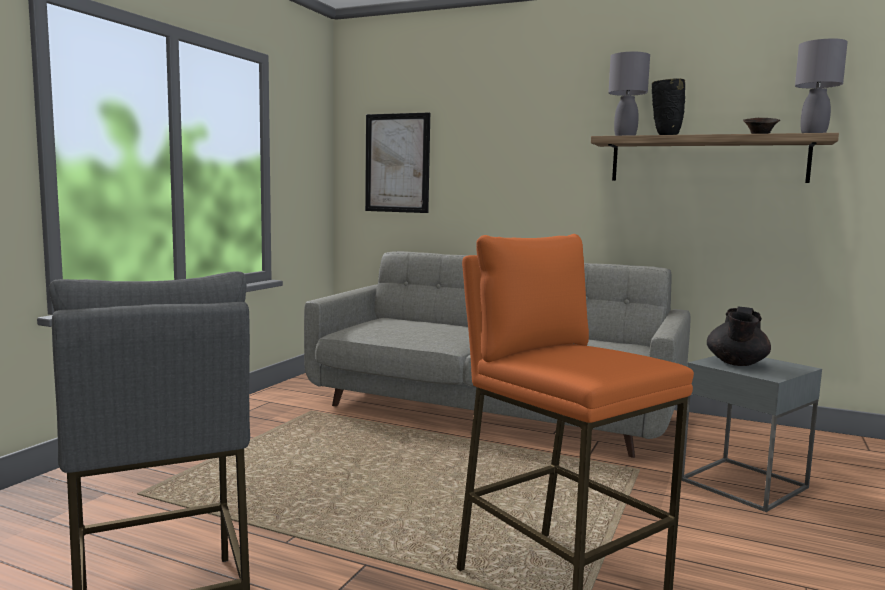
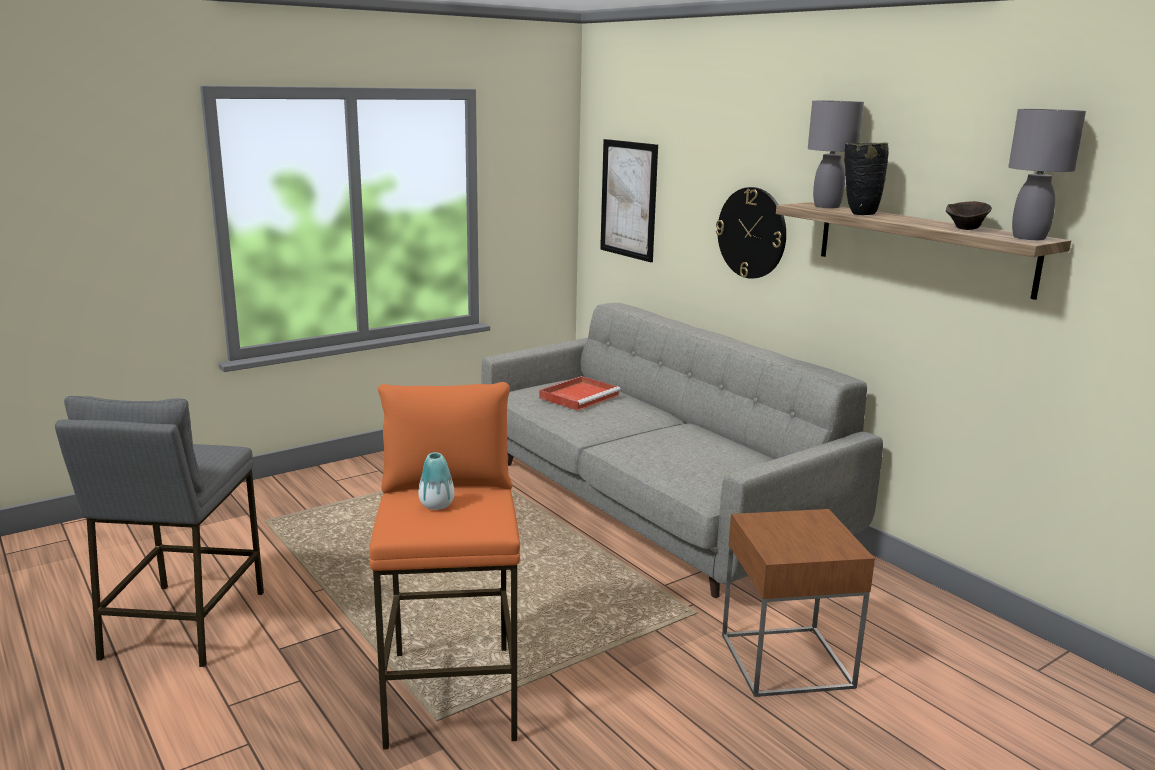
camera: 30 degrees right, 10 degrees up
grey side table [681,356,822,512] -> brown side table [722,509,875,697]
black teapot [707,307,771,366] -> none
none -> vase [418,452,454,510]
none -> red tray [539,376,621,411]
none -> wall clock [716,187,786,279]

